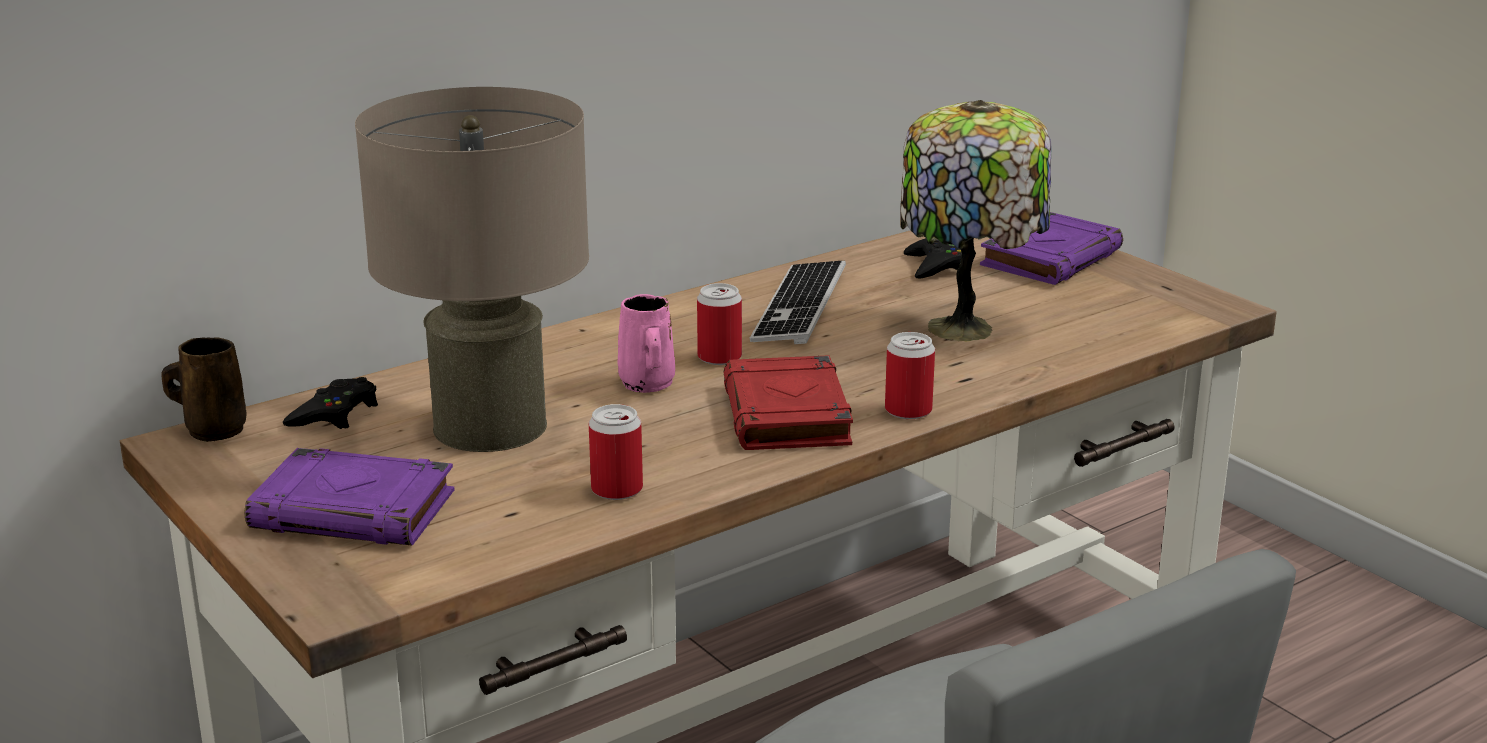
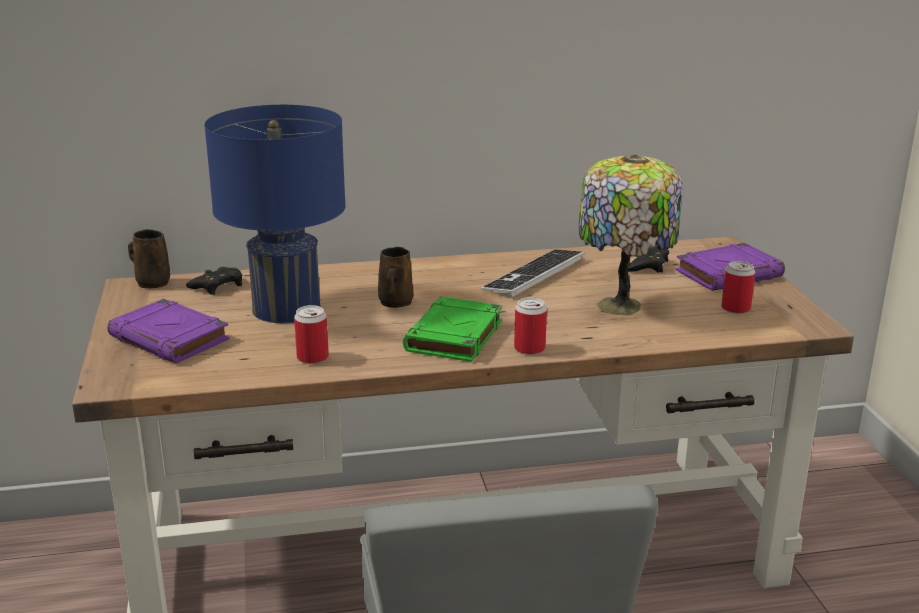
camera: 25 degrees right, 0 degrees up
beige table lamp [355,87,589,452] -> blue table lamp [204,105,346,323]
pink mug [618,294,675,393] -> brown mug [378,247,413,308]
can [697,283,742,365] -> can moved to [721,261,755,314]
red book [723,355,853,450] -> green book [403,297,502,362]

